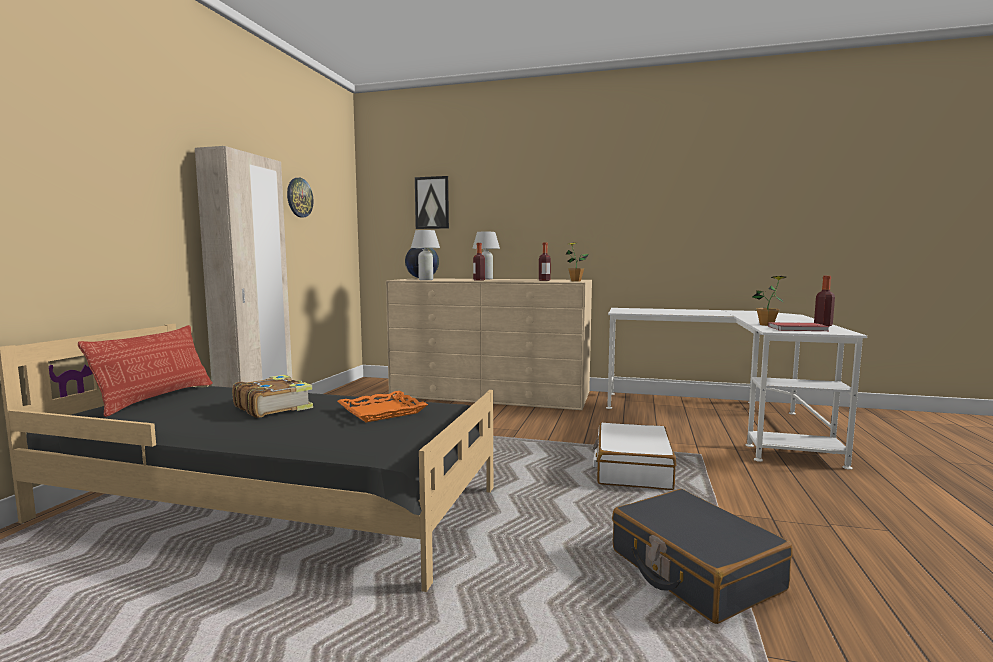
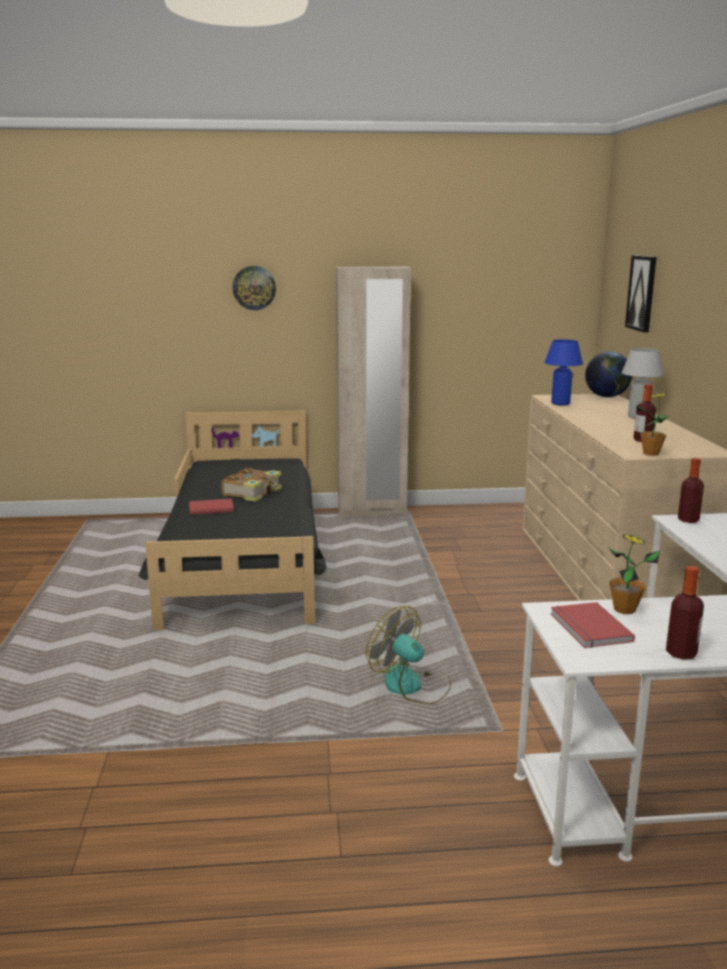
camera: 70 degrees right, 10 degrees up
pillow [78,325,213,417] -> none
wall clock [287,178,313,217] -> wall clock moved to [233,266,276,310]
orange tray [337,391,428,422] -> none
white table lamp [411,230,440,280] -> blue table lamp [544,339,583,405]
bottle [473,243,485,281] -> bottle moved to [678,458,704,523]
white suitcase [593,423,676,490] -> fan [366,606,451,704]
black suitcase [612,489,792,624] -> none
none -> red book [189,498,234,515]

